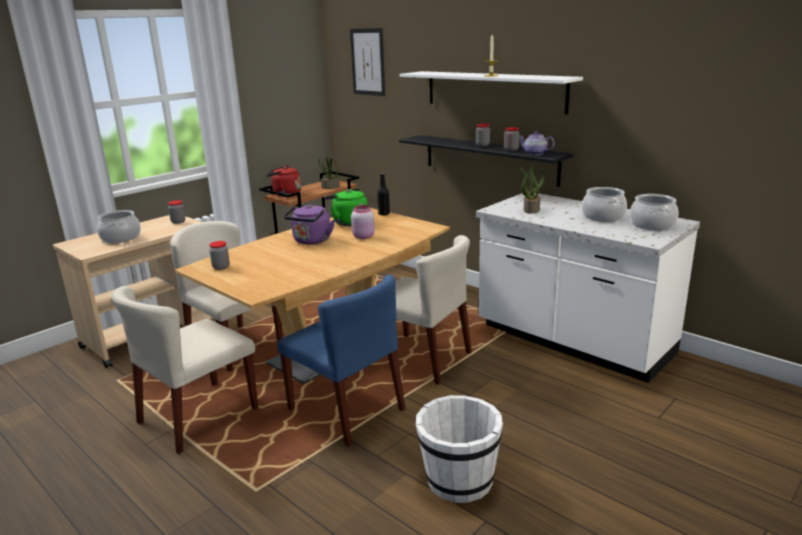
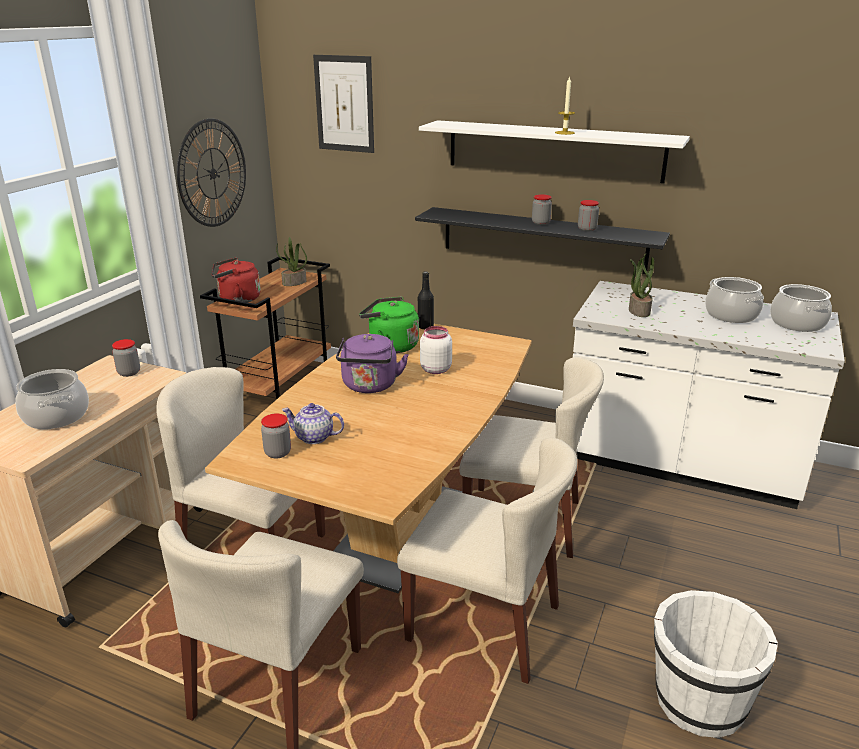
camera: 20 degrees left, 5 degrees up
blue chair [277,274,405,447] -> beige chair [397,438,577,684]
pink jar [351,205,375,239] -> white jar [420,326,452,374]
teapot [518,131,555,155] -> teapot moved to [282,403,344,444]
none -> wall clock [177,118,246,227]

